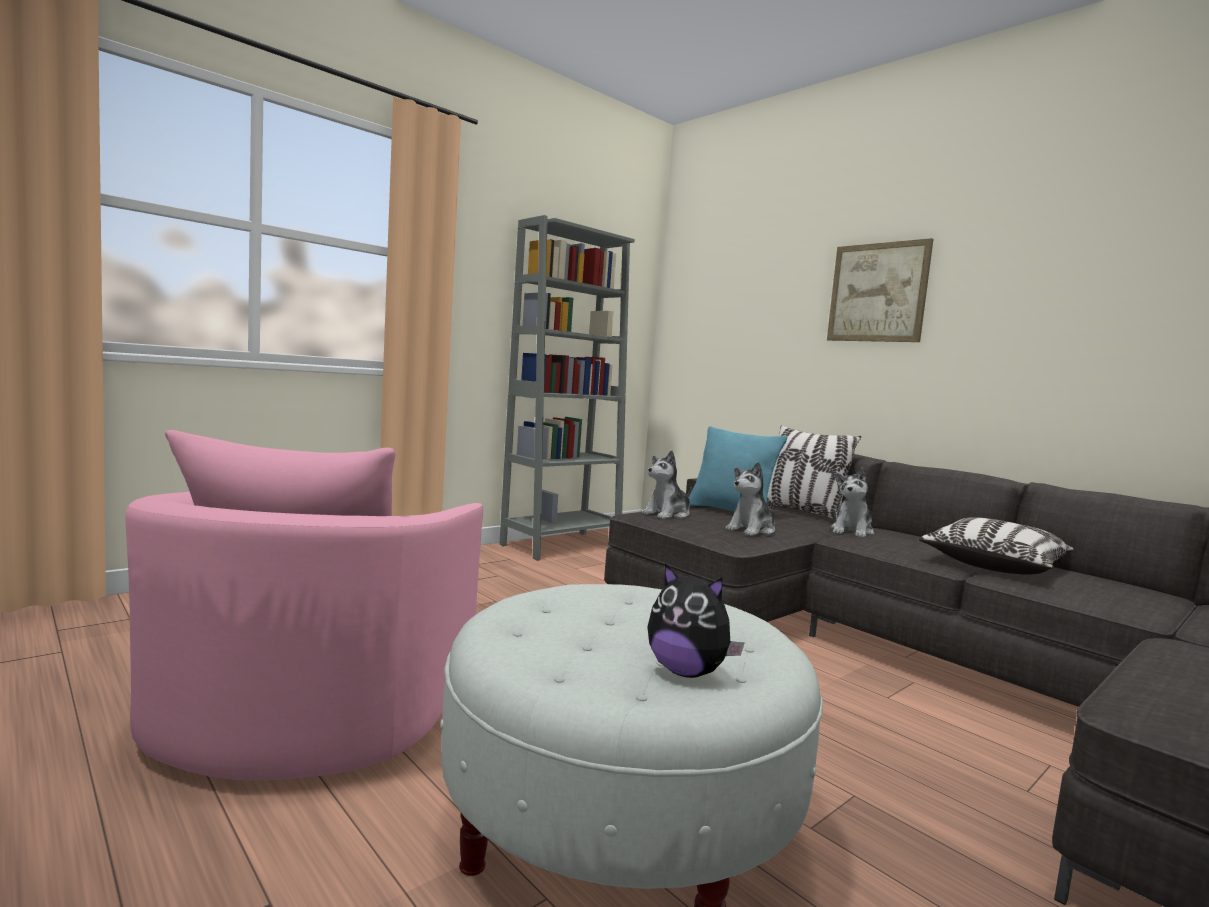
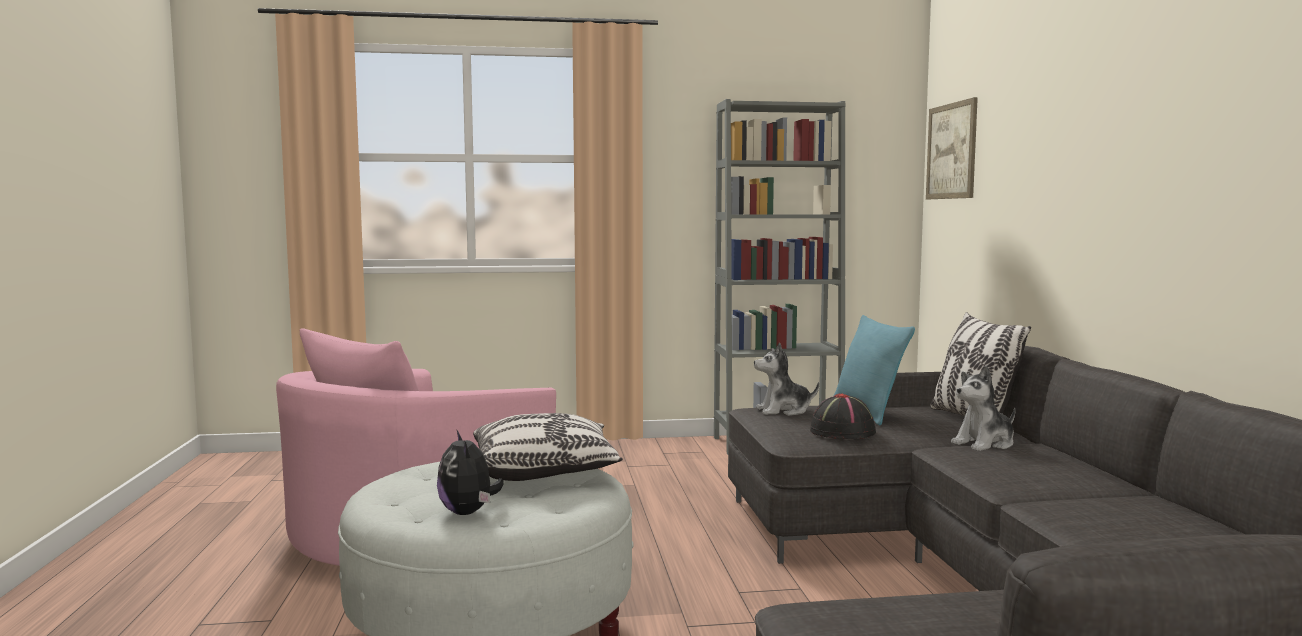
camera: 35 degrees right, 0 degrees up
plush toy [725,462,775,536] -> black hat [810,393,876,439]
picture [827,238,933,342] -> picture moved to [926,97,978,199]
pillow [919,517,1074,575] -> pillow moved to [473,413,623,481]

